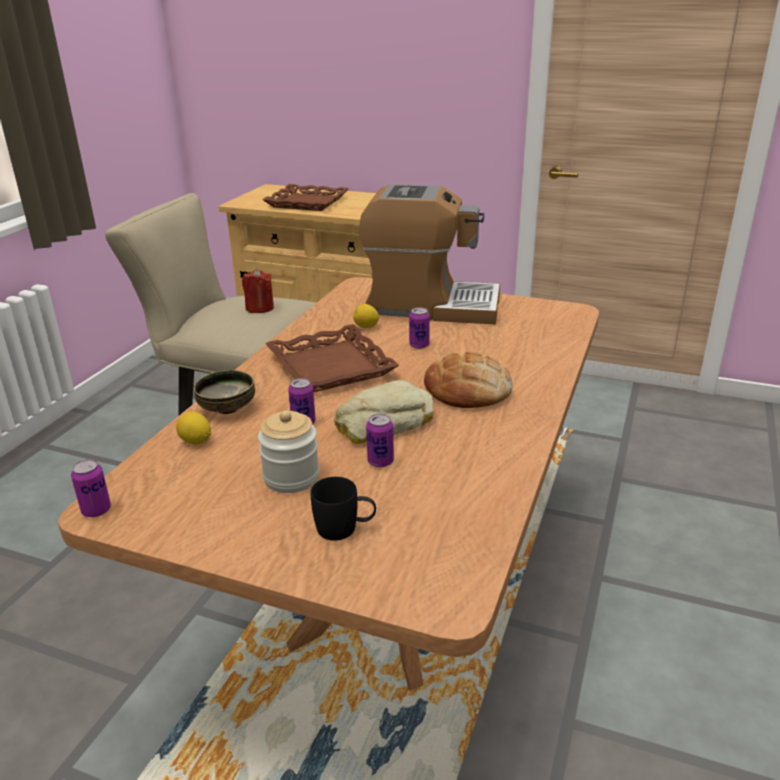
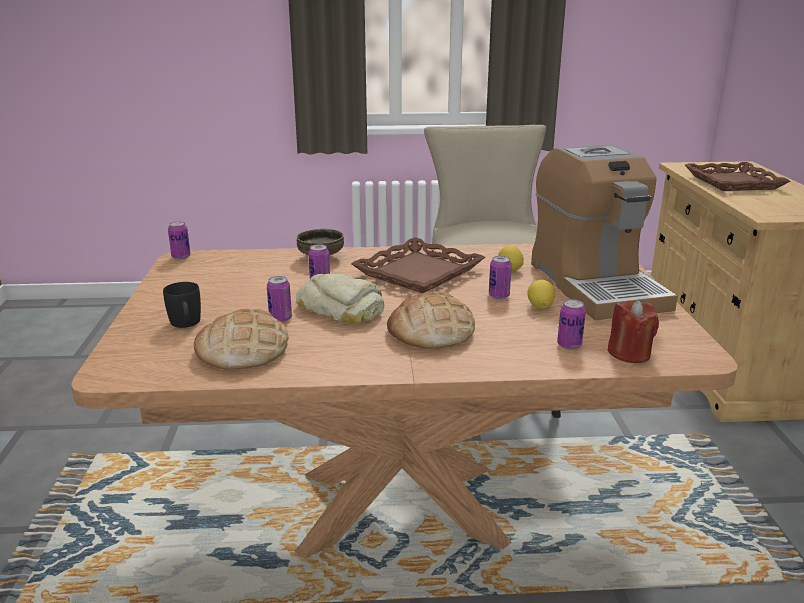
camera: 65 degrees right, 5 degrees down
lemon [176,412,211,445] -> lemon moved to [527,280,555,309]
red candle [242,269,274,313] -> red candle moved to [607,300,659,363]
jar [258,410,319,493] -> none
none -> bread [194,309,288,370]
none -> can [557,299,586,350]

